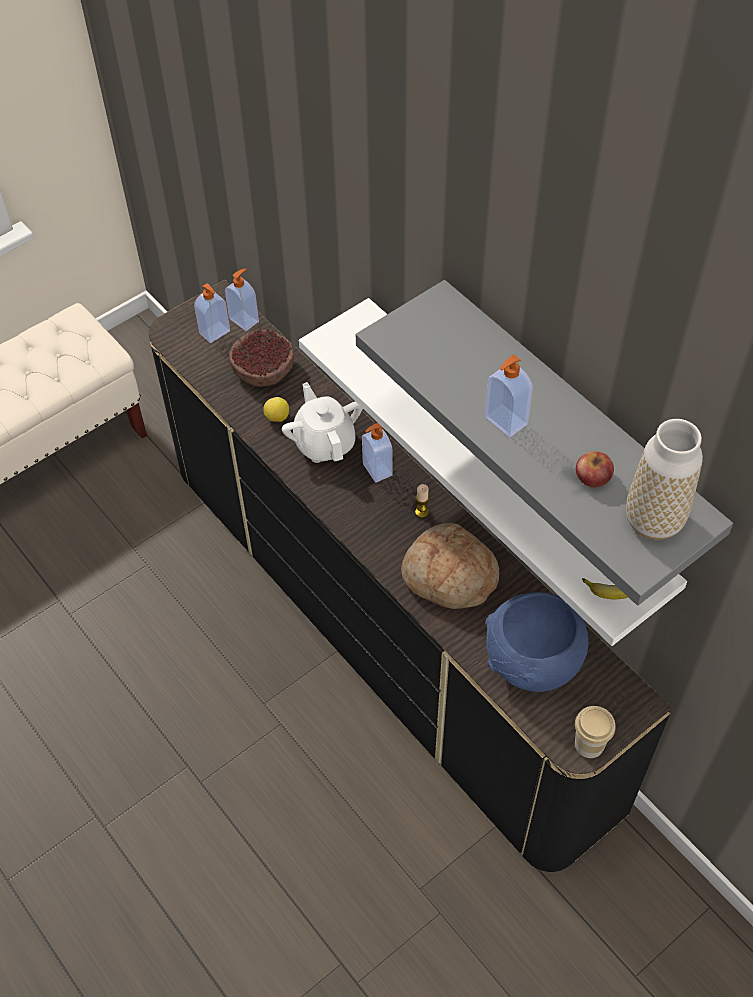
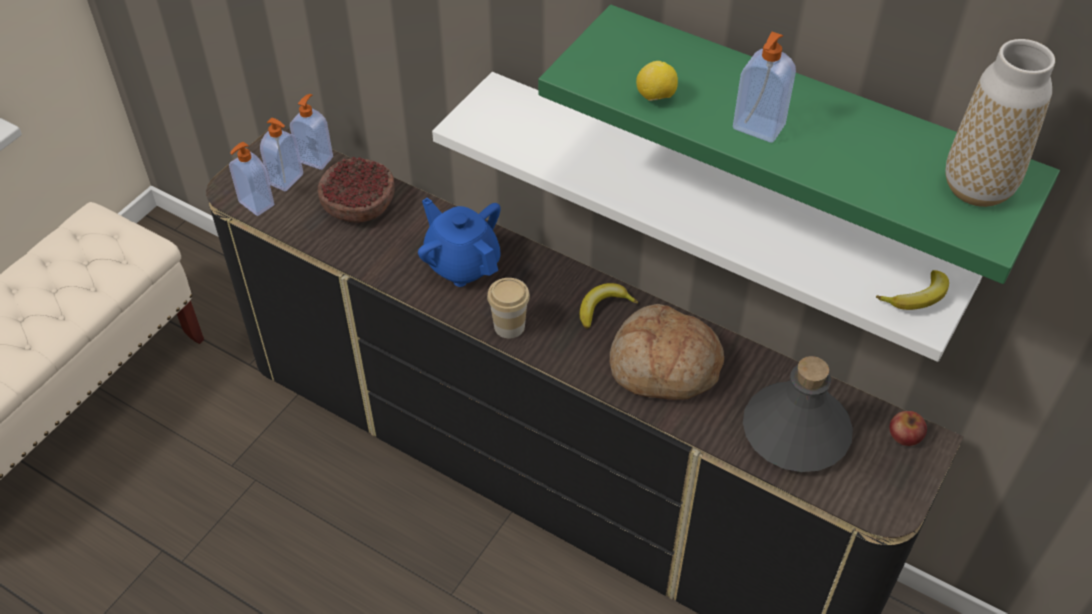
camera: 20 degrees left, 5 degrees down
lemon [263,397,289,422] -> lemon moved to [636,61,678,101]
white teapot [282,382,363,463] -> blue teapot [418,198,501,287]
grey shelf [356,280,733,606] -> green shelf [538,5,1060,284]
soap dispenser [362,423,393,483] -> soap dispenser moved to [229,142,274,216]
candle [415,484,430,518] -> banana [580,283,638,328]
blue bowl [485,592,588,692] -> grey bottle [743,356,853,472]
cup [575,706,616,758] -> cup moved to [487,278,530,338]
apple [576,451,614,487] -> apple moved to [889,411,927,446]

